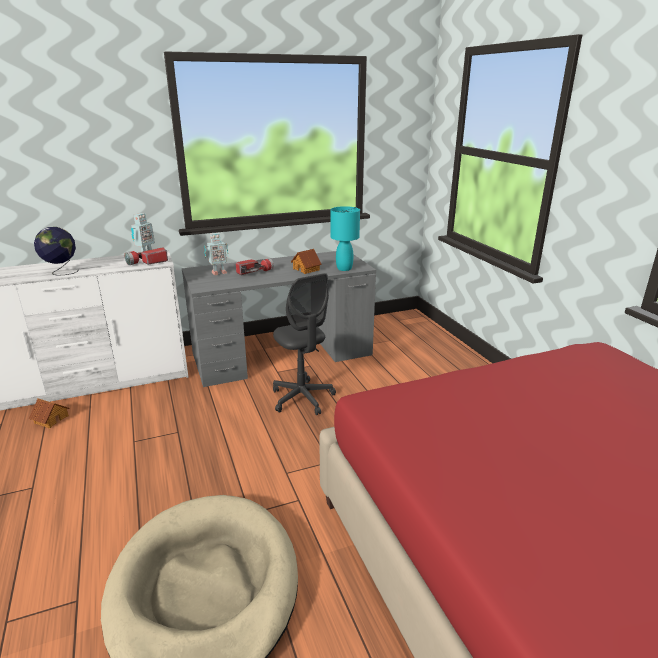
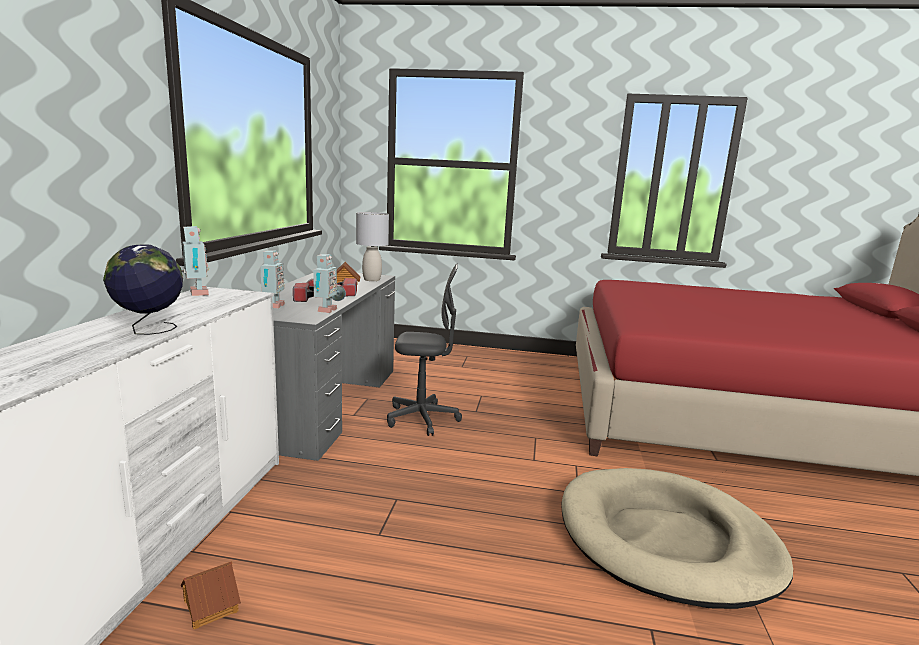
camera: 60 degrees left, 10 degrees down
flashlight [124,247,168,265] -> flashlight moved to [332,278,357,301]
turquoise table lamp [330,206,360,271] -> grey table lamp [356,212,389,281]
none -> toy robot [313,254,337,313]

